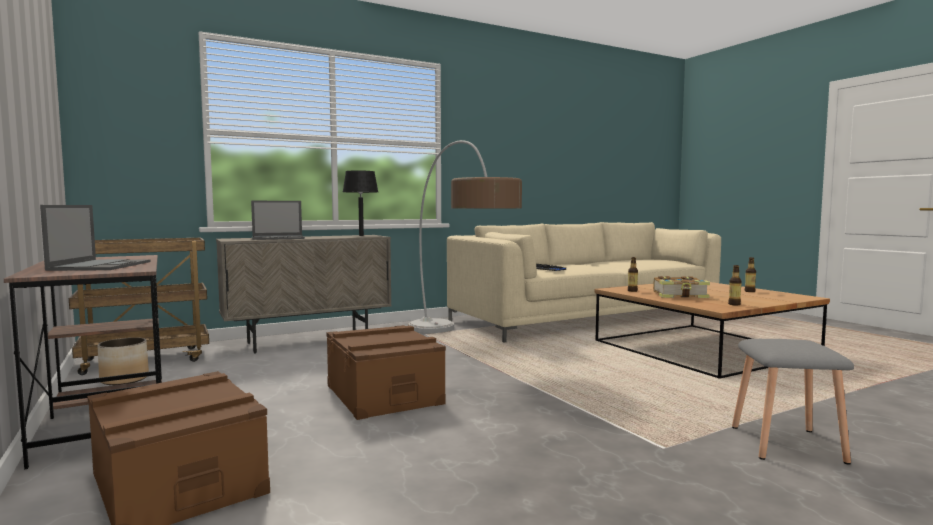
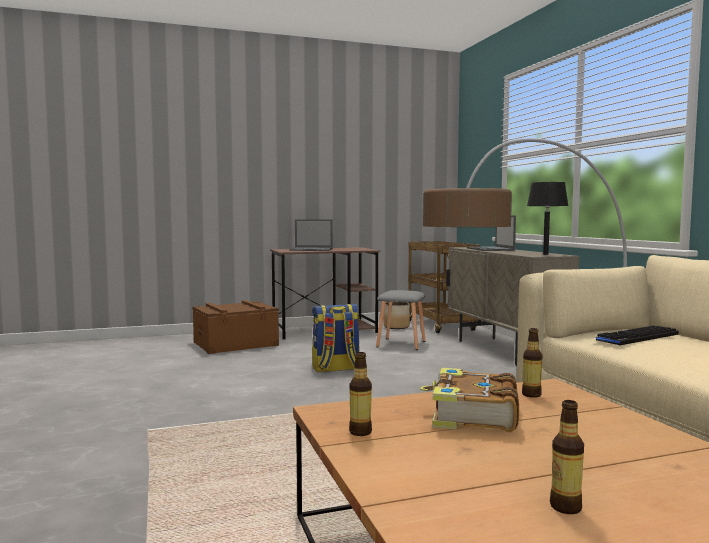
camera: 100 degrees right, 0 degrees up
brown storage box [326,325,446,420] -> backpack [312,304,360,372]
grey stool [732,339,854,465] -> grey stool moved to [376,290,426,350]

